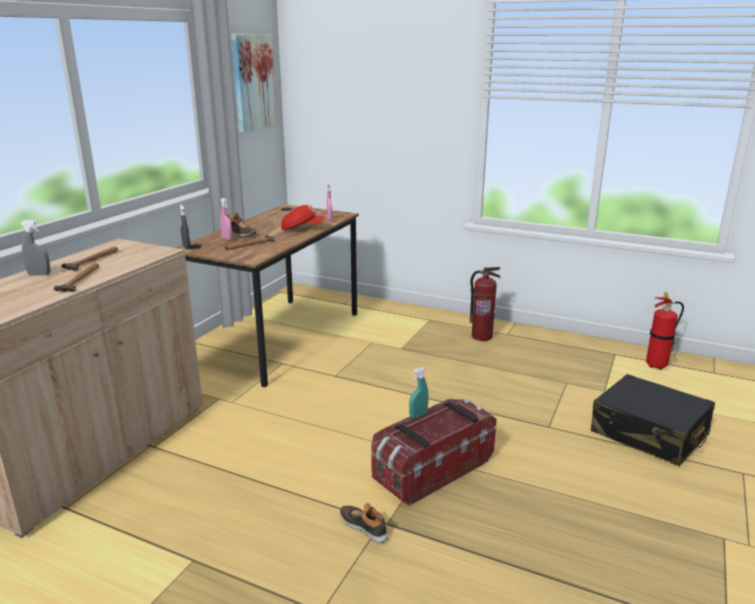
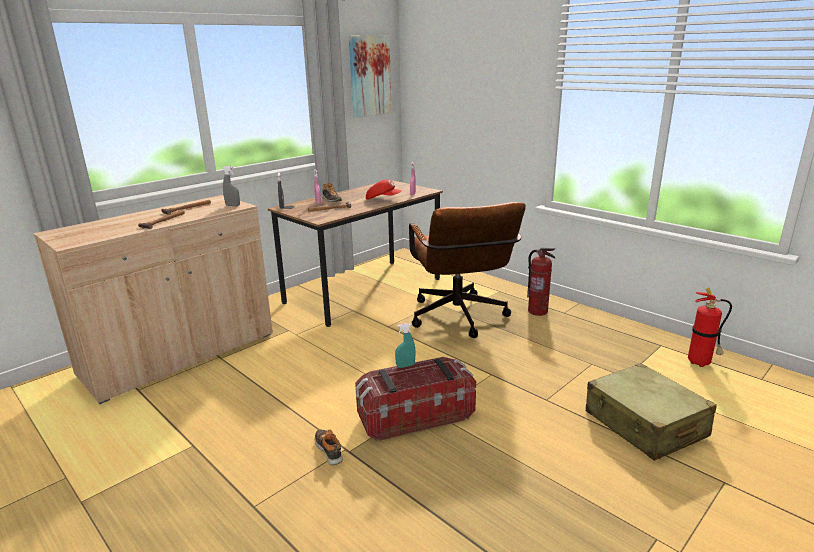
camera: 20 degrees right, 0 degrees up
grey spray bottle [20,220,51,275] -> grey spray bottle moved to [223,166,240,206]
black suitcase [591,374,715,466] -> beige suitcase [586,363,717,461]
none -> brown office chair [409,202,526,338]

